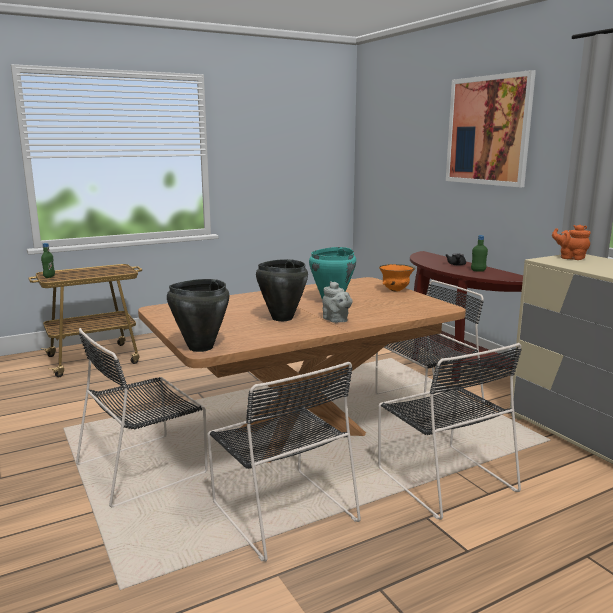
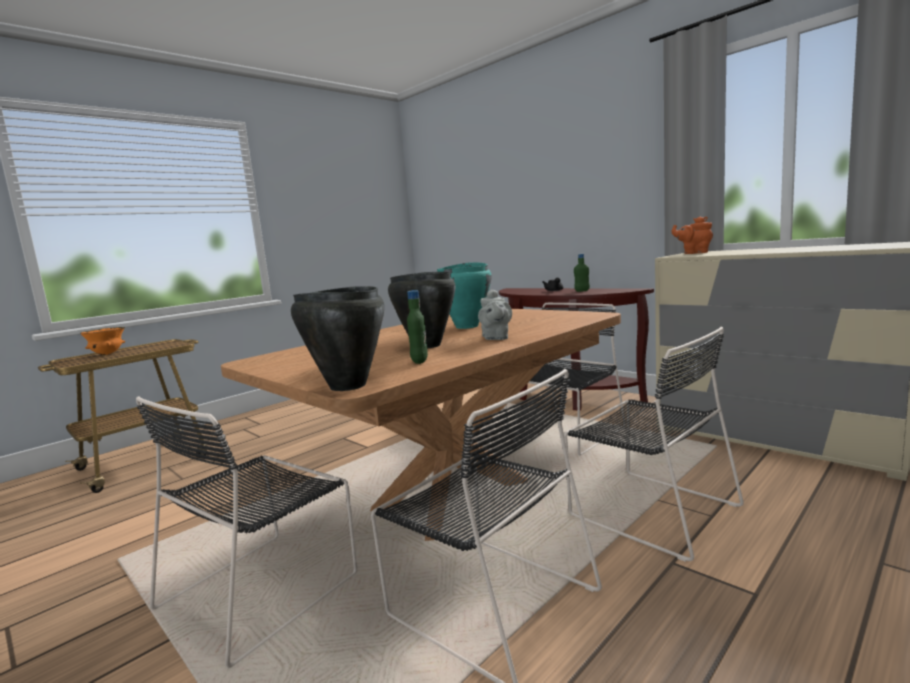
camera: 15 degrees left, 5 degrees down
green bottle [41,243,55,278] -> green bottle moved to [407,290,428,364]
grey teapot [322,281,353,323] -> grey teapot turned 45 degrees clockwise [478,289,512,340]
orange bowl [379,264,415,292] -> orange bowl moved to [80,327,126,355]
picture [446,70,536,188] -> none

